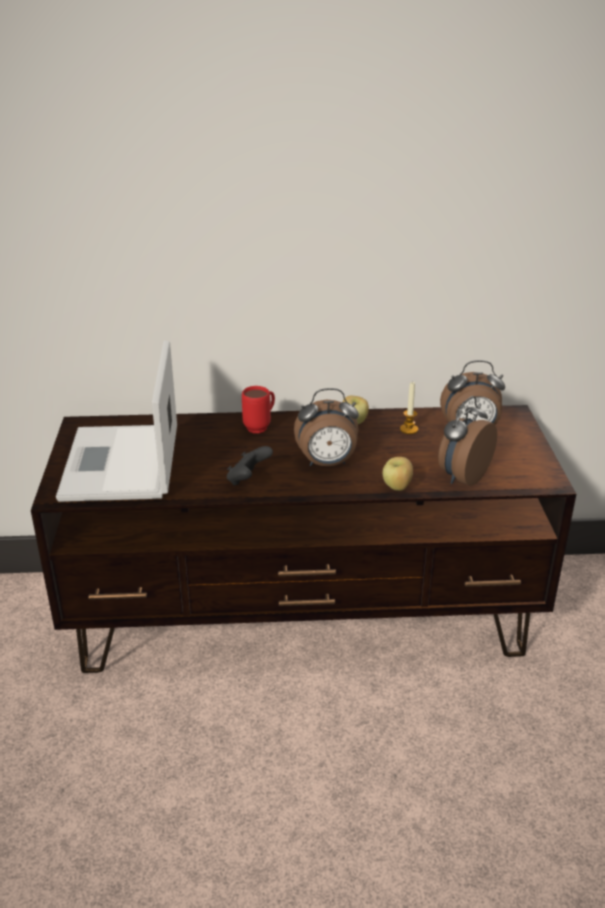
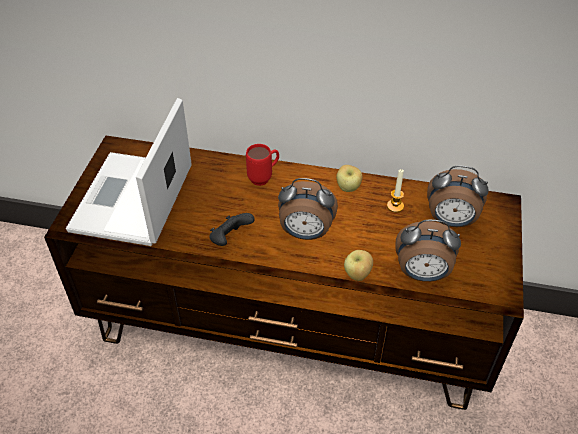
camera: 15 degrees right, 15 degrees up
alarm clock [438,396,497,486] -> alarm clock turned 135 degrees counterclockwise [396,220,461,282]

